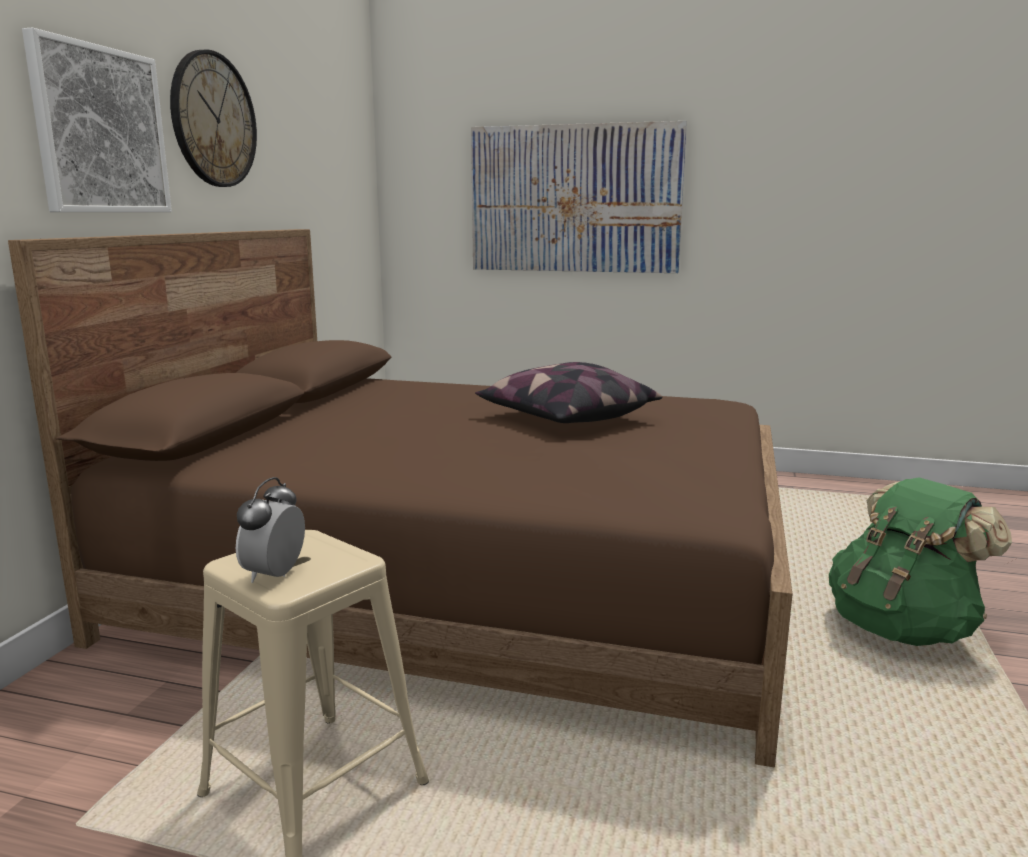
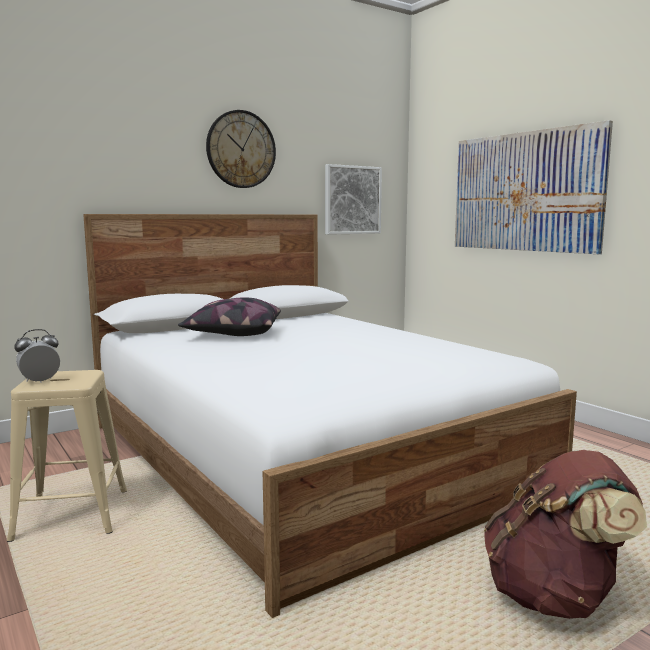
camera: 40 degrees right, 5 degrees down
brown bed [8,229,792,767] -> white bed [83,214,577,618]
picture [22,27,172,212] -> picture moved to [325,164,382,235]
pillow [475,362,662,423] -> pillow moved to [178,298,281,336]
green backpack [829,478,1012,646] -> brown backpack [484,450,647,619]

